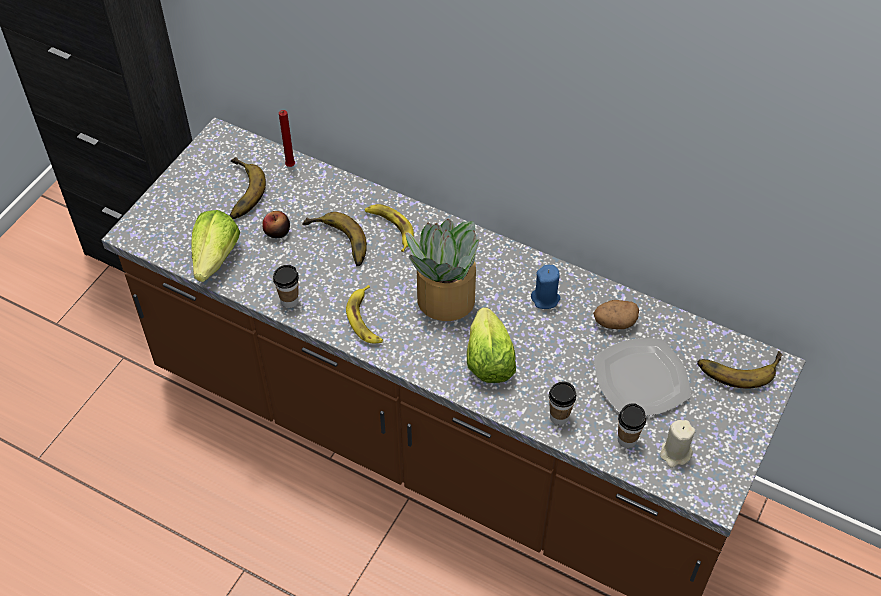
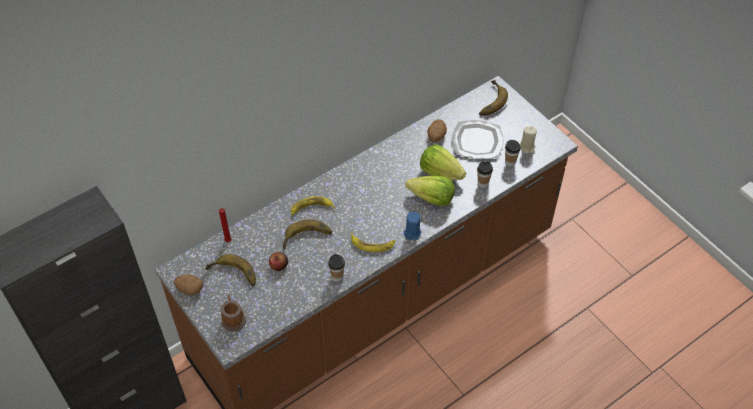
camera: 65 degrees left, 0 degrees up
lettuce [191,210,240,282] -> lettuce moved to [420,144,466,180]
potted plant [405,218,479,321] -> none
blue candle [531,265,561,309] -> blue candle moved to [404,212,421,240]
none -> potato [174,274,203,295]
none -> mug [221,295,246,332]

